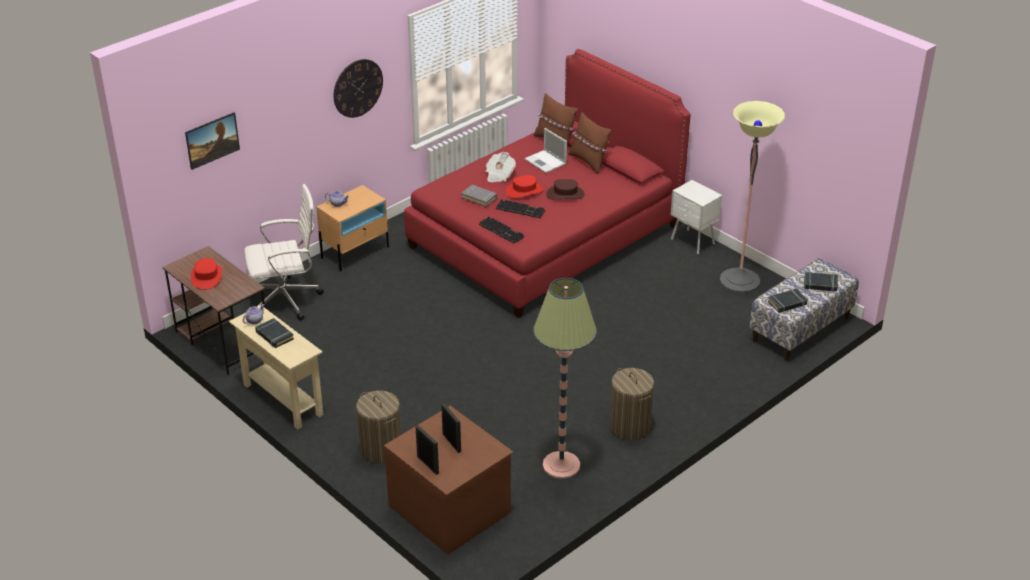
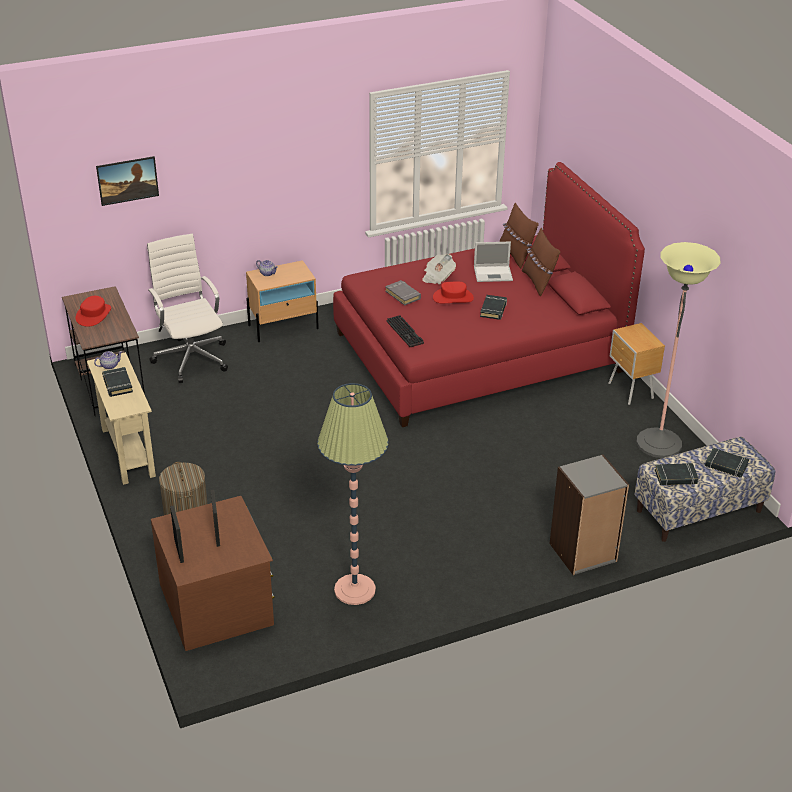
camera: 20 degrees right, 0 degrees up
white office chair [244,184,324,321] -> white office chair turned 120 degrees counterclockwise [147,234,228,383]
wall clock [333,59,383,118] -> none
keyboard [496,199,545,218] -> none
laptop [524,128,567,173] -> laptop turned 75 degrees counterclockwise [474,242,513,282]
brown hat [546,179,585,200] -> black book [480,295,507,320]
laundry basket [610,368,654,440] -> none
white nightstand [671,180,722,254] -> brown nightstand [609,323,665,405]
none -> grey bookcase [549,455,629,575]

